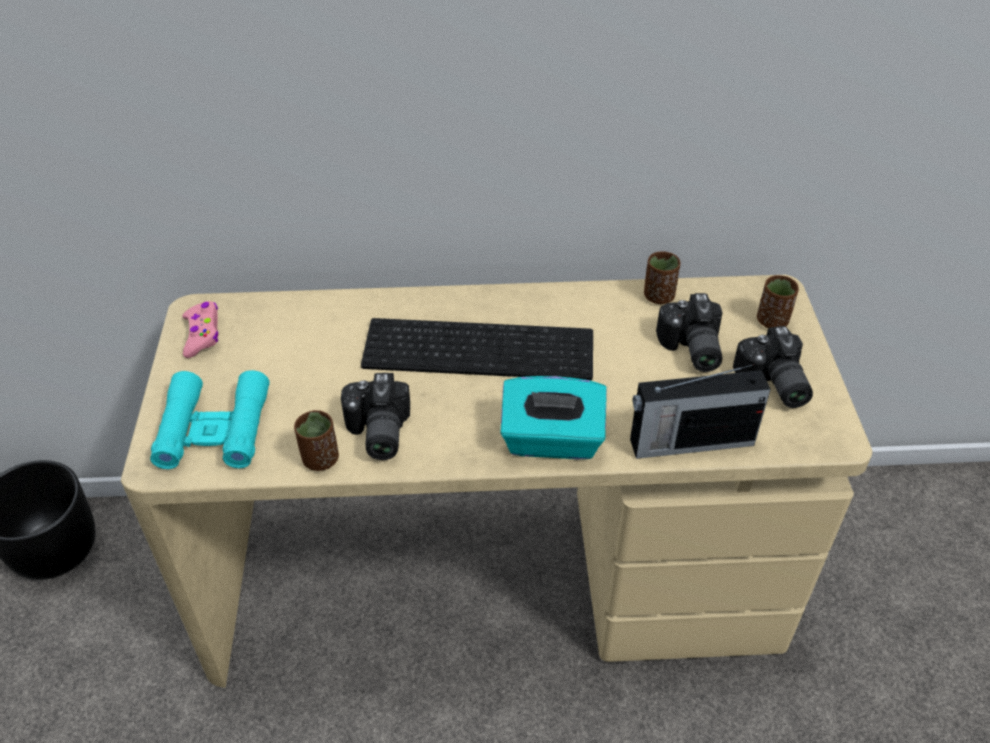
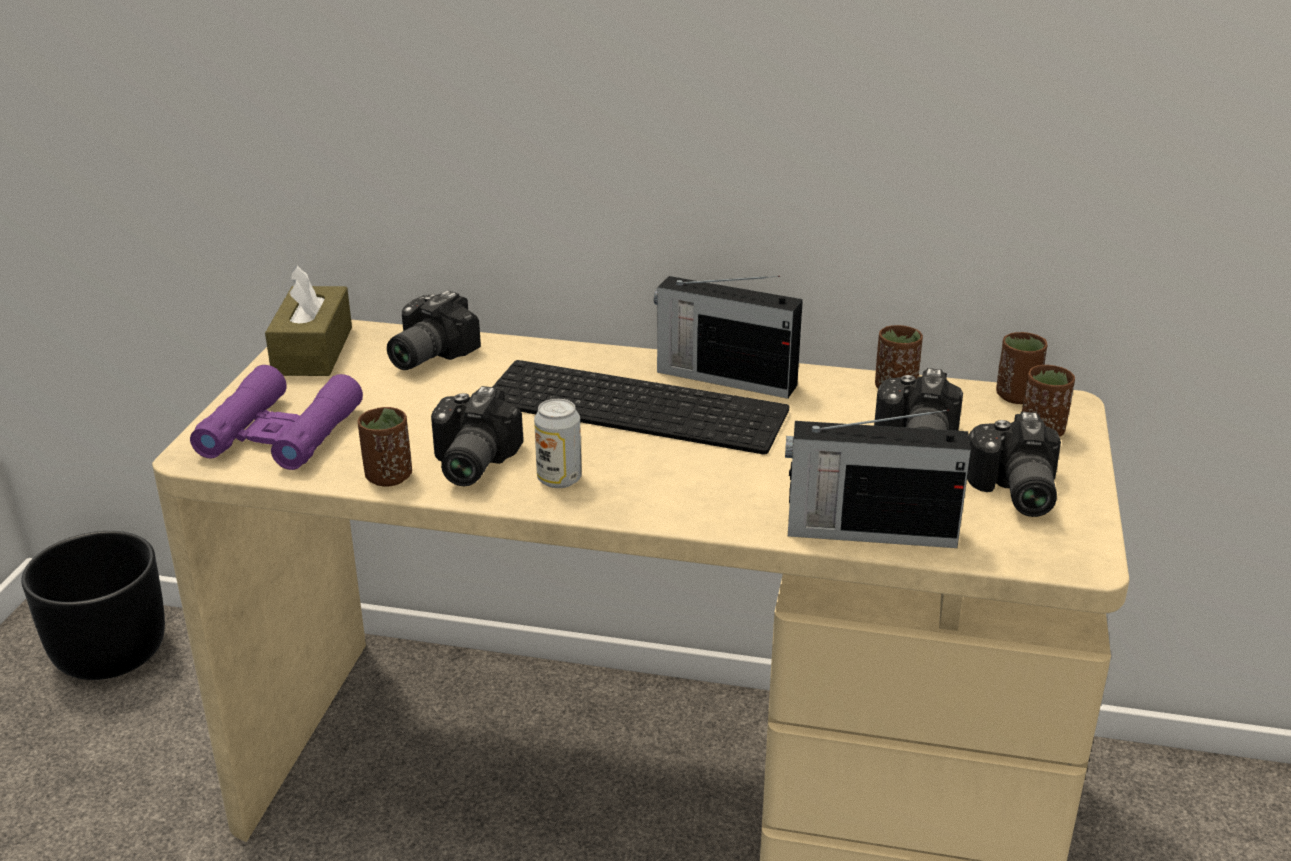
camera: 15 degrees right, 15 degrees down
turquoise binoculars [150,370,269,469] -> purple binoculars [190,365,363,470]
pink game controller [182,301,218,358] -> brown tissue box [265,265,352,376]
turquoise tissue box [500,376,607,459] -> none
none -> camera [387,291,481,370]
none -> can [534,399,582,488]
none -> radio [654,276,803,399]
none -> brown cup [996,332,1047,404]

